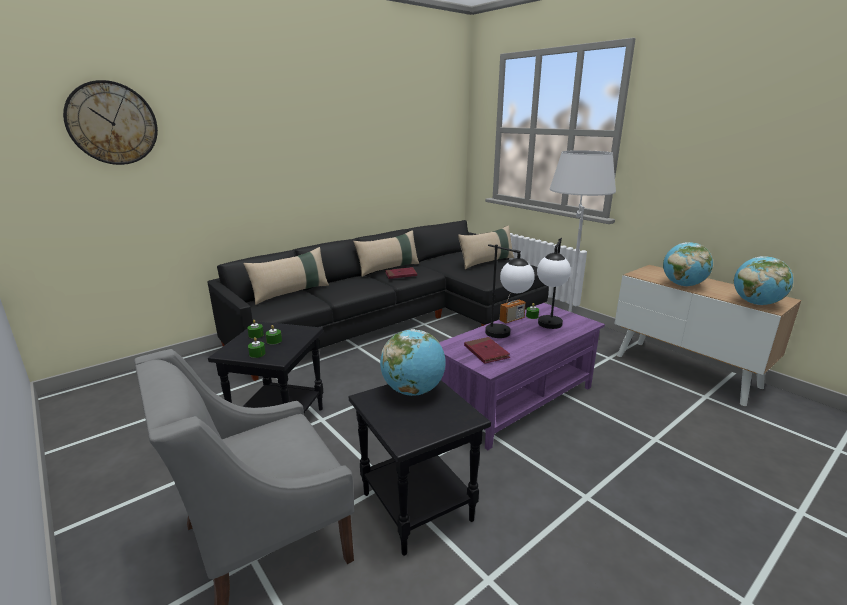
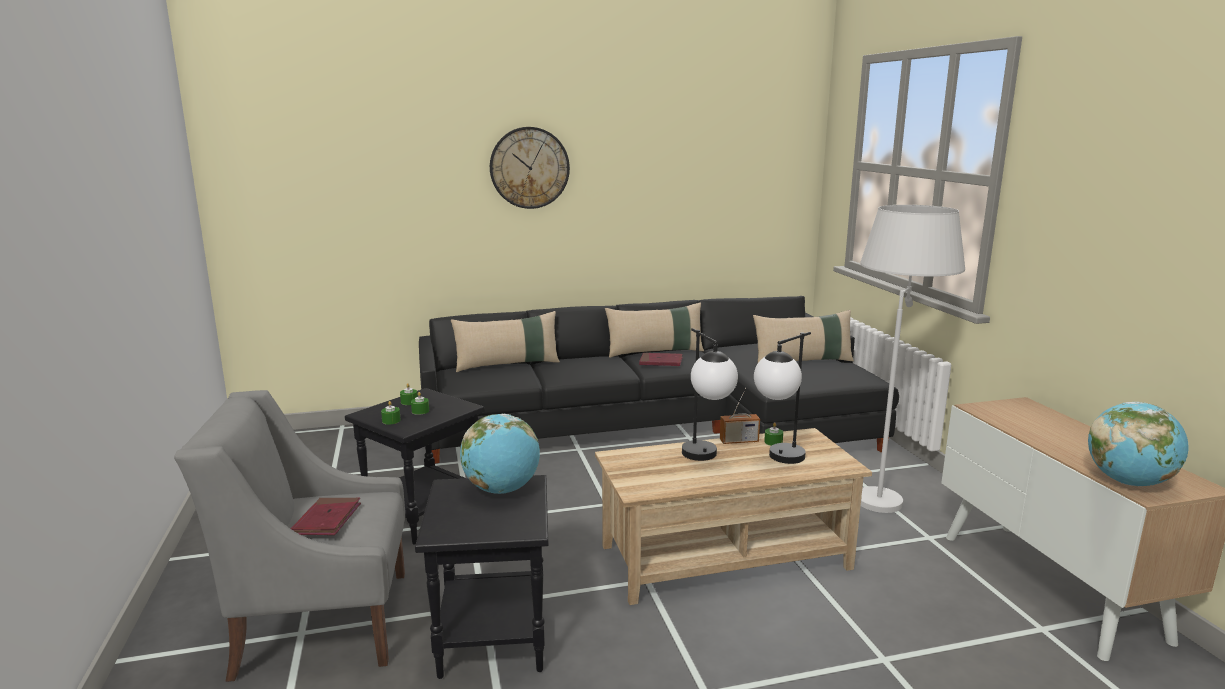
camera: 25 degrees right, 5 degrees down
wall clock [63,80,158,165] -> wall clock moved to [490,127,570,209]
purple coffee table [439,303,605,450] -> beige coffee table [595,428,872,605]
red book [464,337,510,364] -> red book moved to [291,498,361,535]
globe [663,242,713,286] -> none

